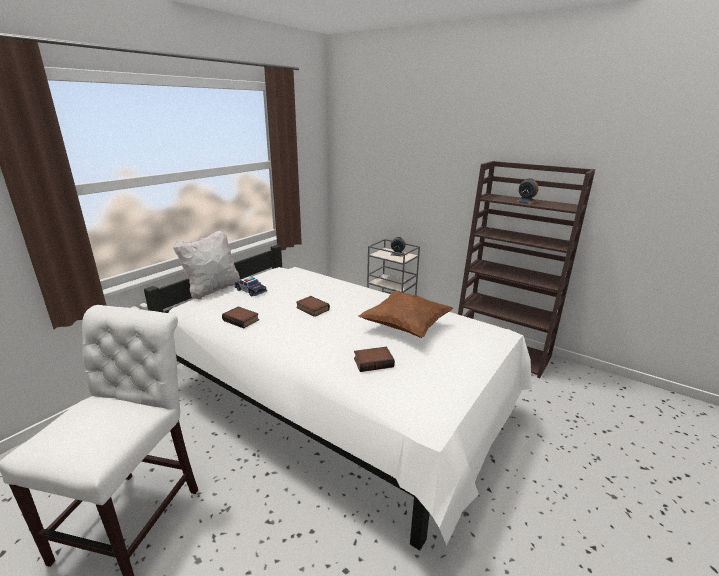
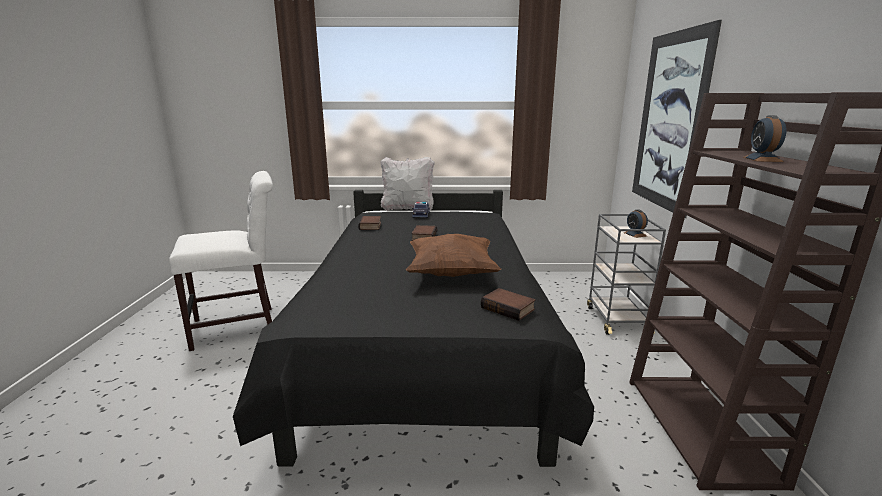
camera: 55 degrees right, 5 degrees down
white bed [144,245,532,551] -> black bed [233,190,594,467]
book [354,347,395,372] -> book moved to [481,288,536,321]
none -> picture [632,20,722,218]

